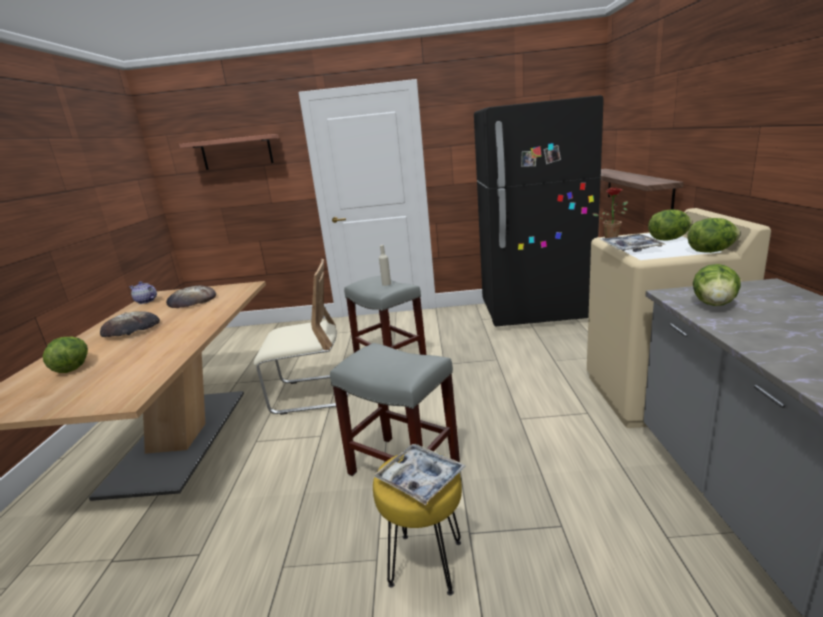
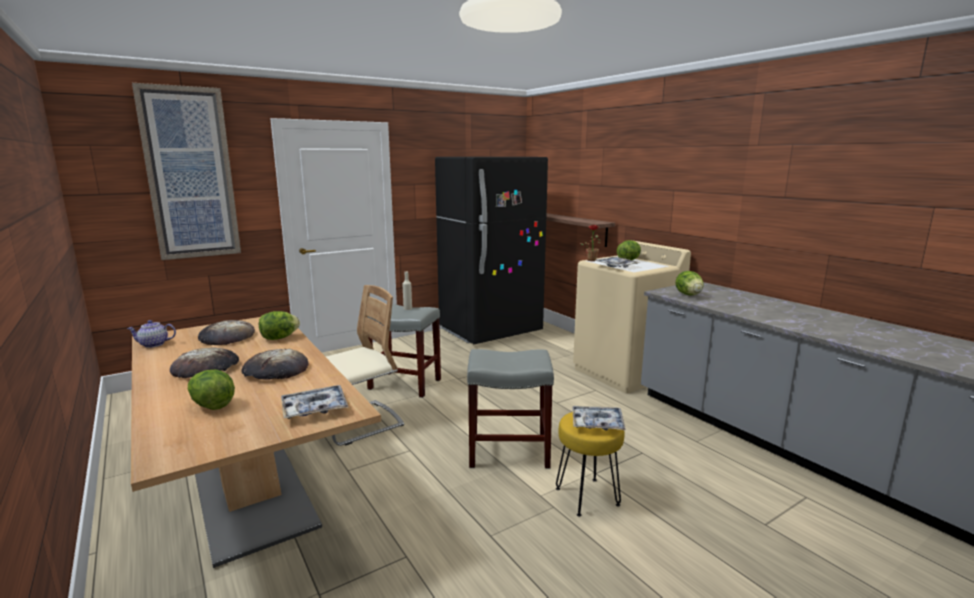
camera: 35 degrees left, 5 degrees down
shelf [179,134,279,170] -> picture [132,83,241,260]
lettuce [688,218,741,253] -> lettuce moved to [259,311,300,340]
none -> bread [241,349,309,379]
none -> tray [281,385,348,419]

